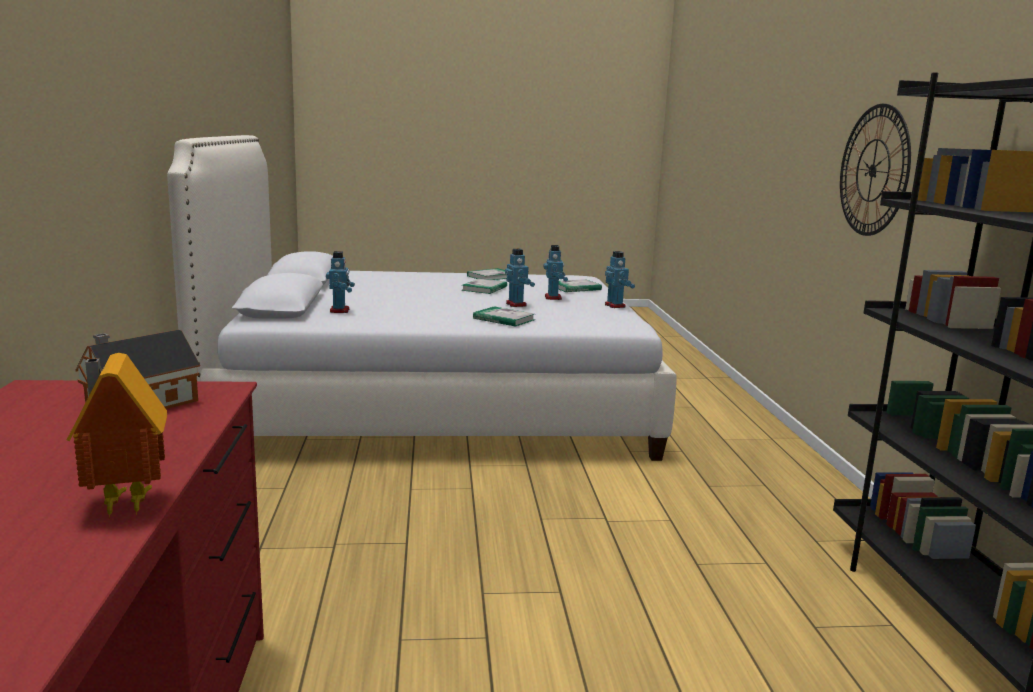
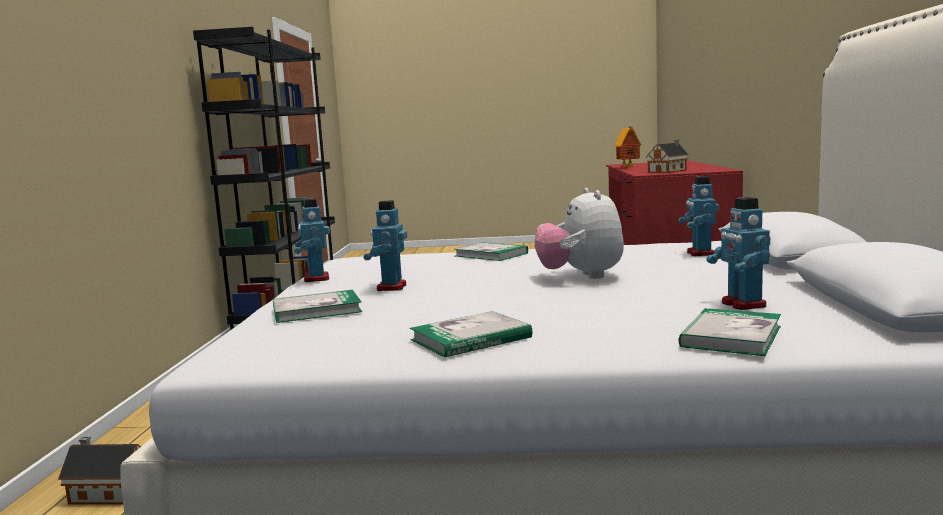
camera: 170 degrees left, 5 degrees down
book [461,279,507,294] -> book moved to [678,308,781,356]
toy robot [505,249,535,307] -> toy robot moved to [706,197,770,310]
wall clock [840,104,911,236] -> none
none -> toy house [58,437,141,505]
none -> plush toy [535,188,624,279]

